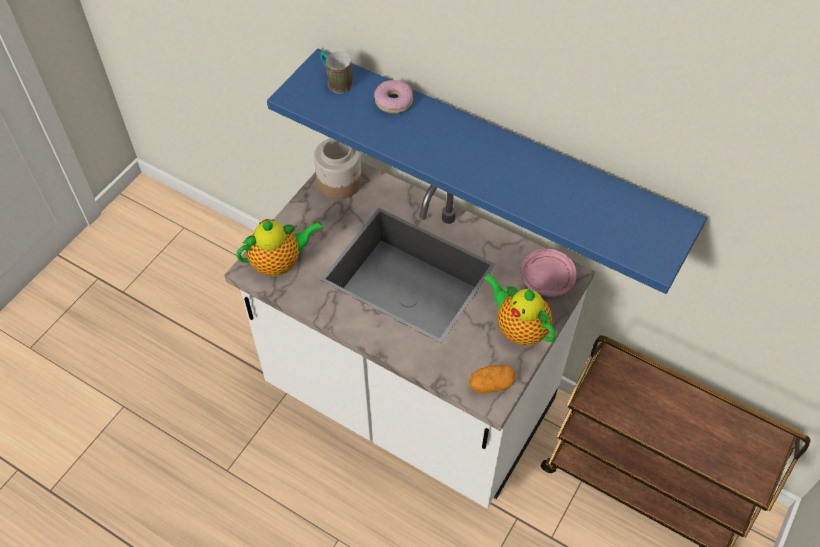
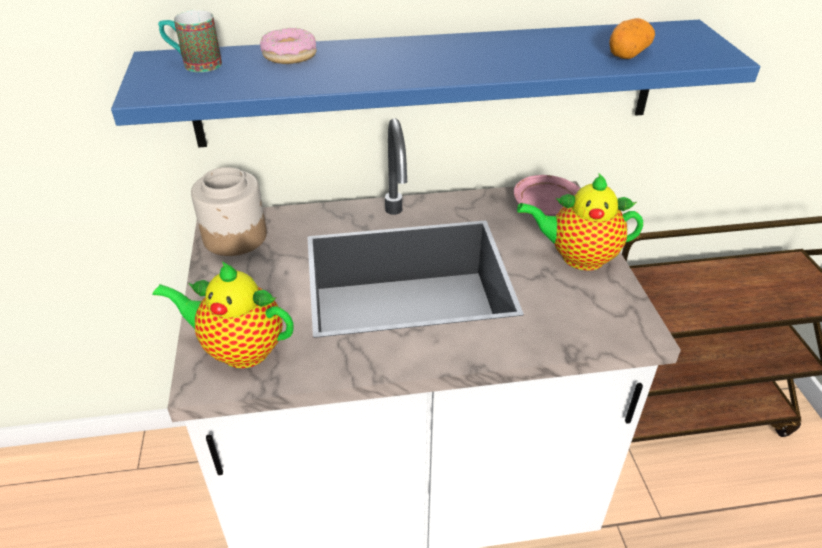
camera: 40 degrees left, 15 degrees down
teapot [236,219,323,276] -> teapot turned 105 degrees counterclockwise [152,261,293,368]
potato [469,365,515,393] -> potato moved to [609,18,655,59]

